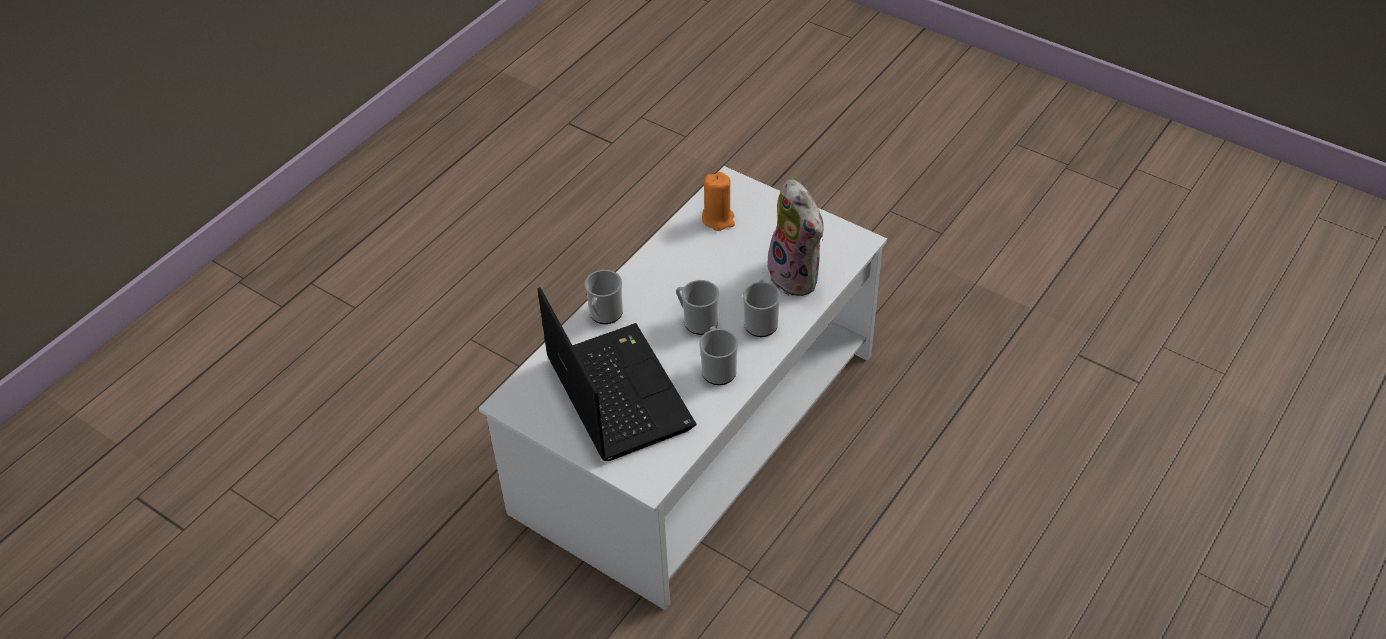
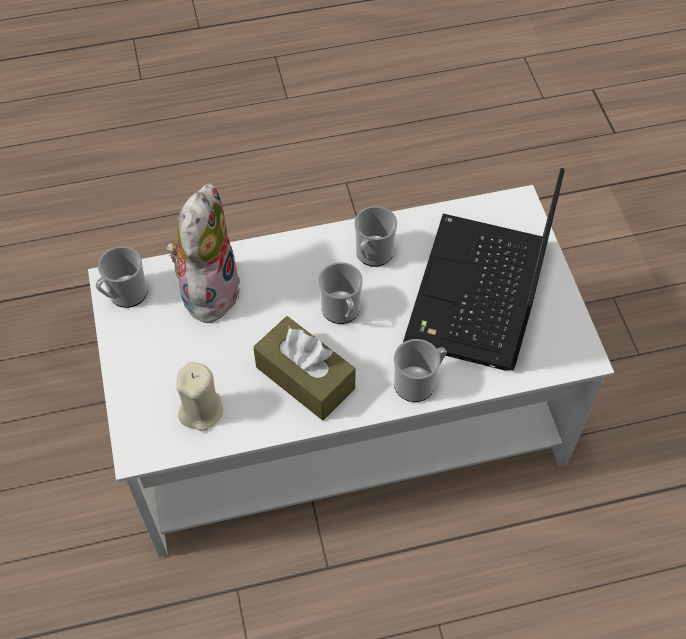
camera: 140 degrees left, 10 degrees up
orange candle [702,172,735,231] -> beige candle [176,362,224,431]
mug [743,280,781,337] -> mug moved to [96,246,148,308]
none -> brown tissue box [253,316,356,420]

